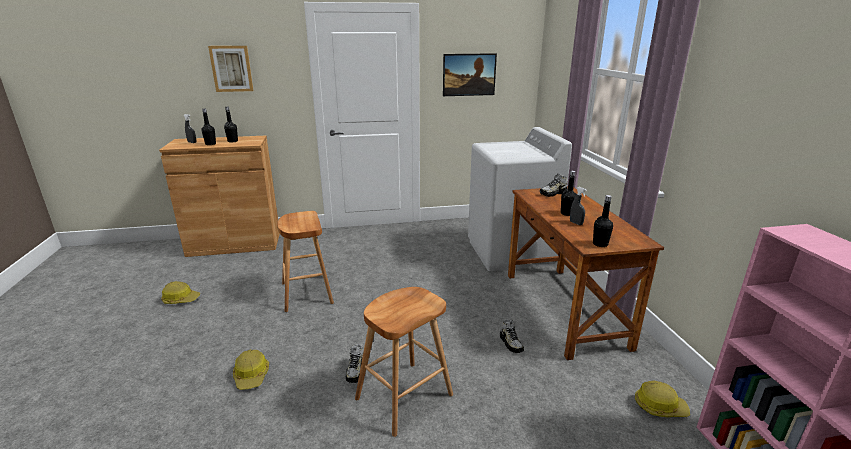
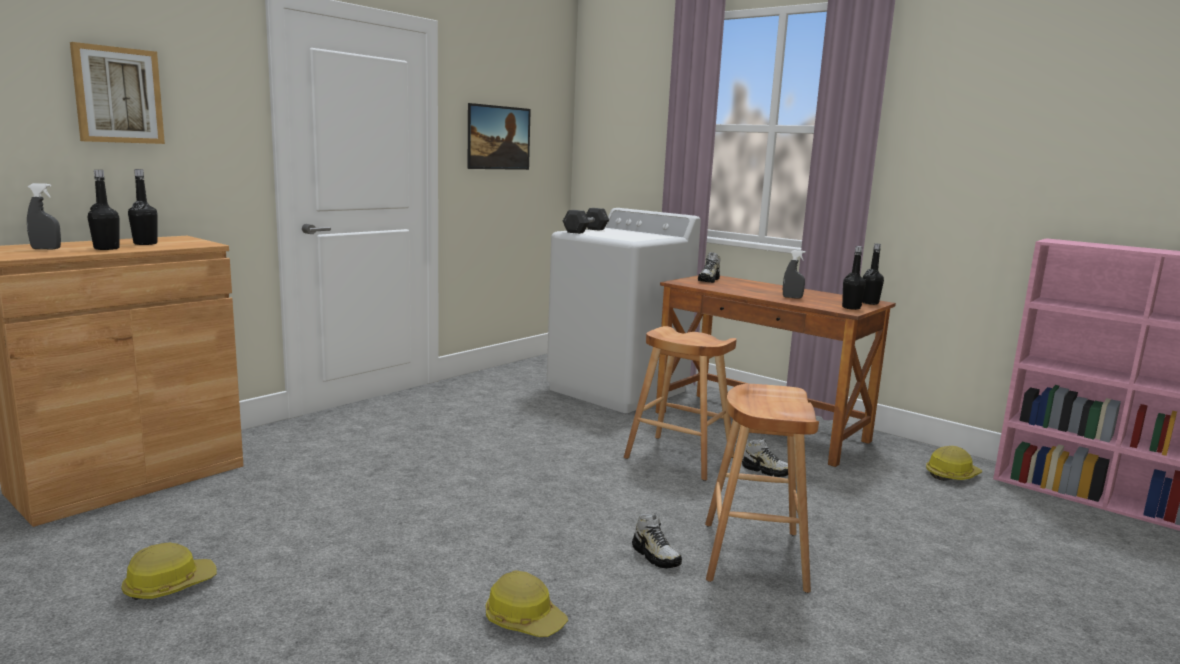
camera: 40 degrees left, 10 degrees down
brown stool [277,211,334,312] -> brown stool moved to [624,326,736,481]
black bottle [561,171,577,216] -> black bottle moved to [862,244,884,305]
none -> grey dumbbell [563,208,609,234]

